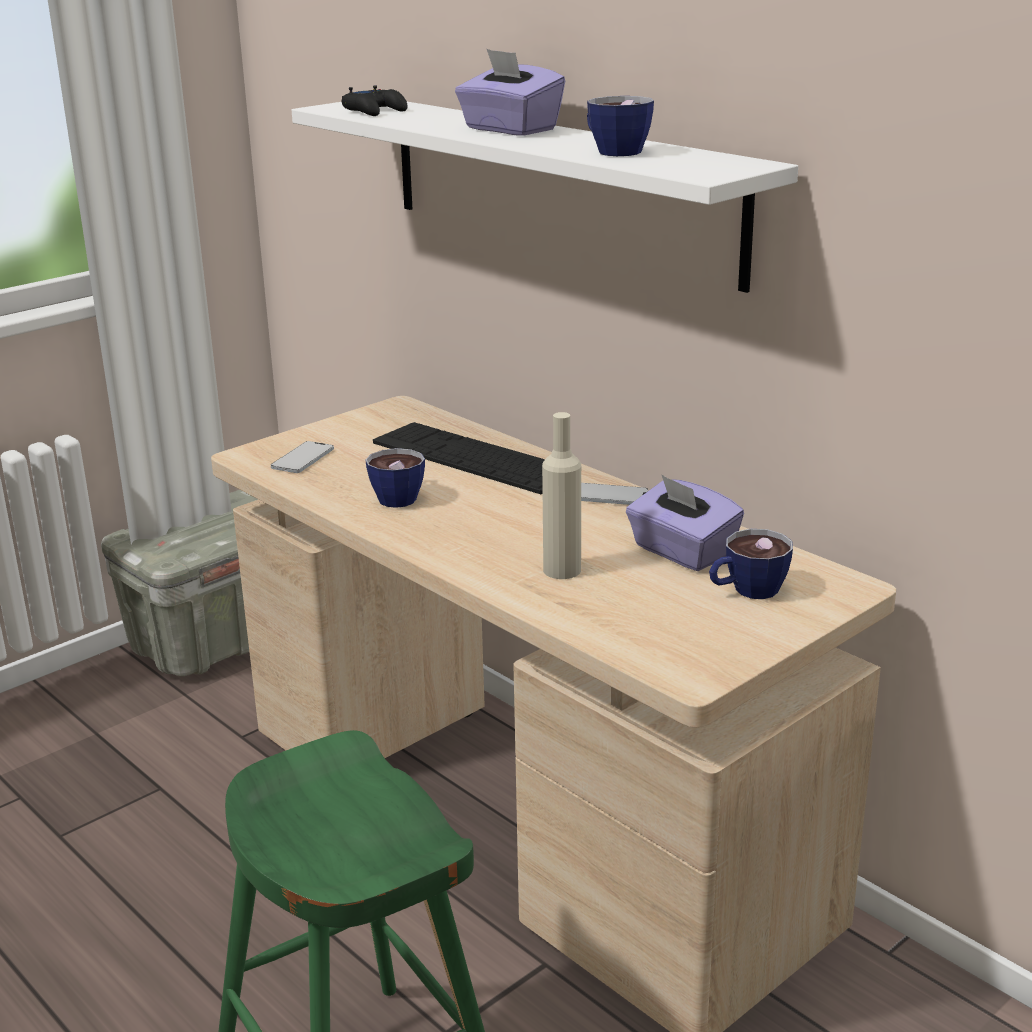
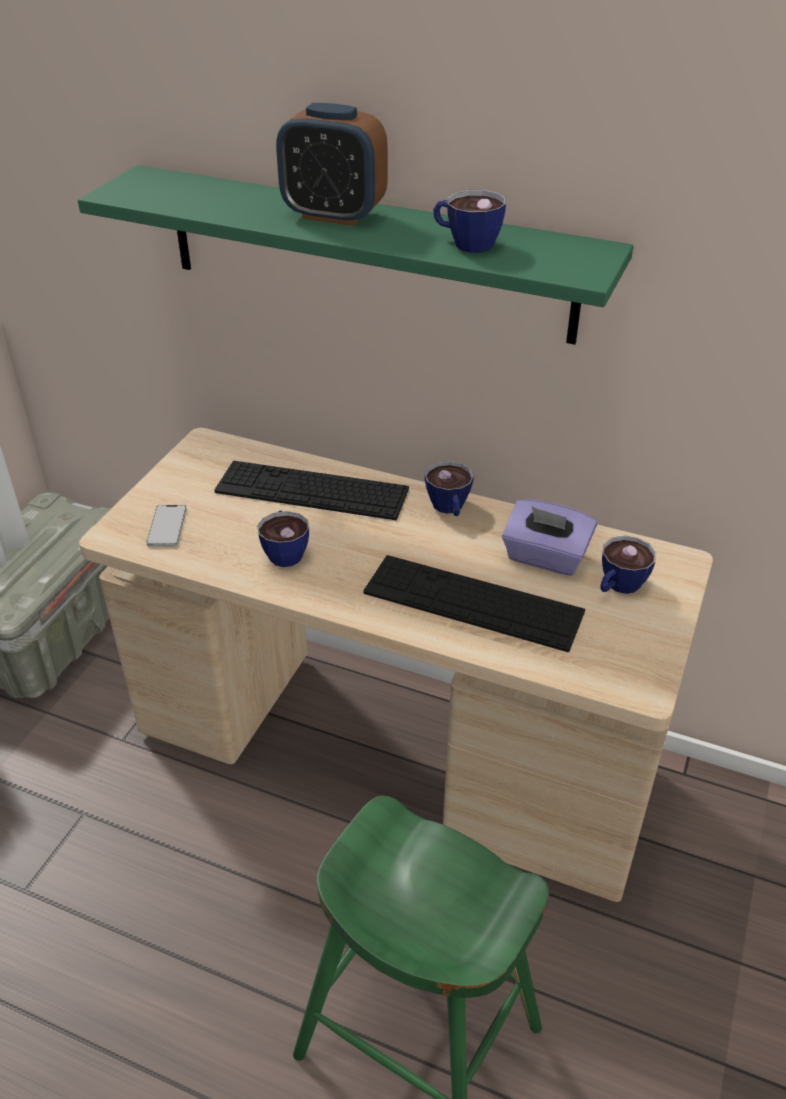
camera: 25 degrees left, 15 degrees up
white shelf [292,102,798,293] -> green shelf [78,165,634,345]
black game controller [342,86,408,116] -> none
purple tissue box [455,49,565,136] -> alarm clock [276,103,388,226]
beige bottle [542,412,581,579] -> keyboard [364,555,585,652]
phone [581,483,648,505] -> cup [425,461,474,516]

